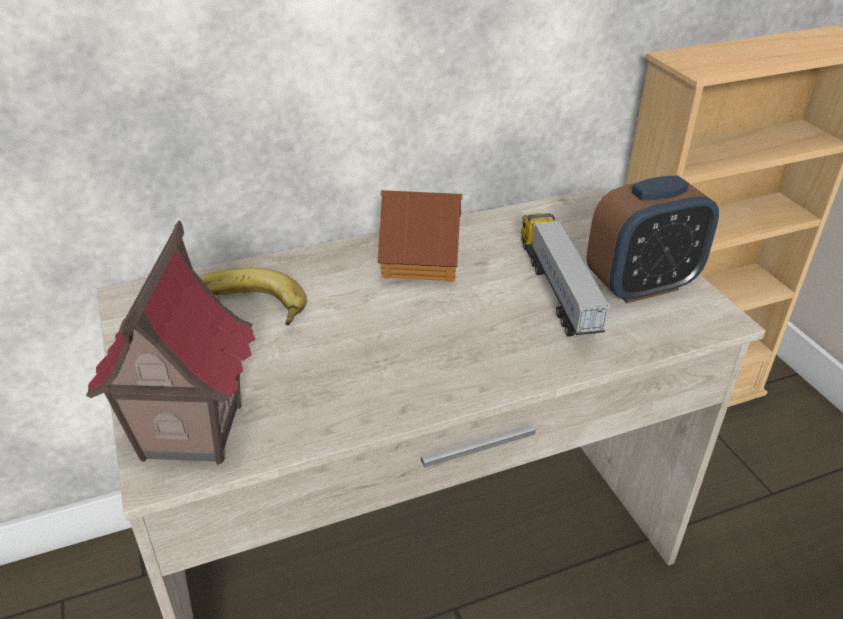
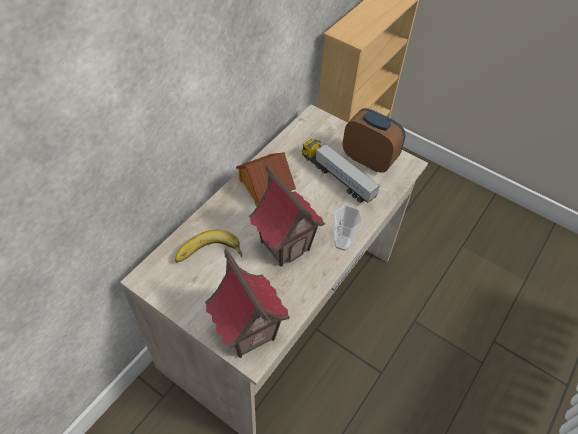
camera: 35 degrees left, 15 degrees up
alarm clock [586,176,719,303] -> alarm clock turned 90 degrees counterclockwise [343,108,405,173]
none -> toy house [249,165,325,266]
none -> cup [334,205,363,251]

